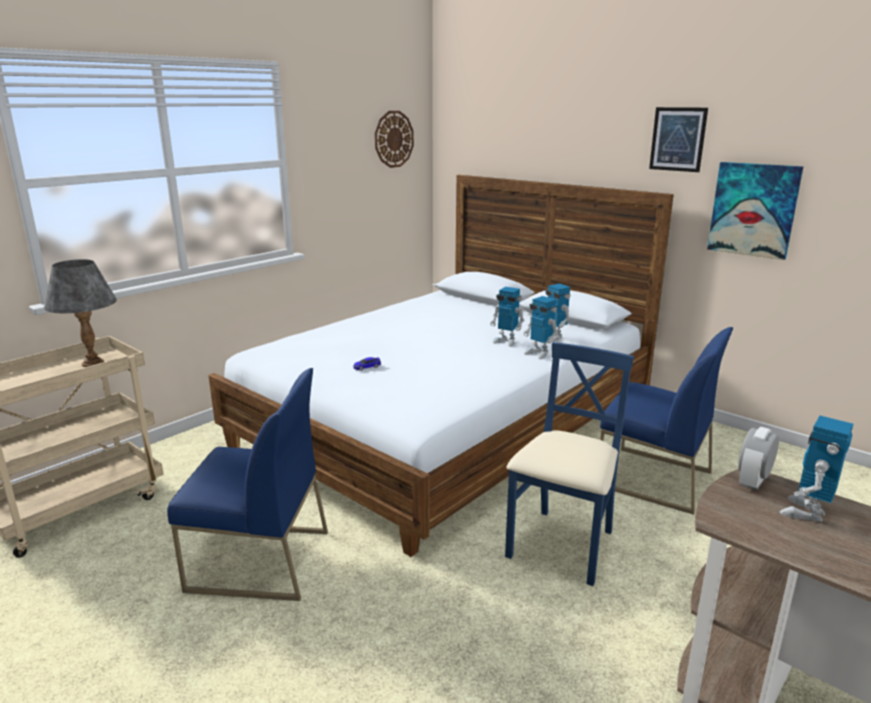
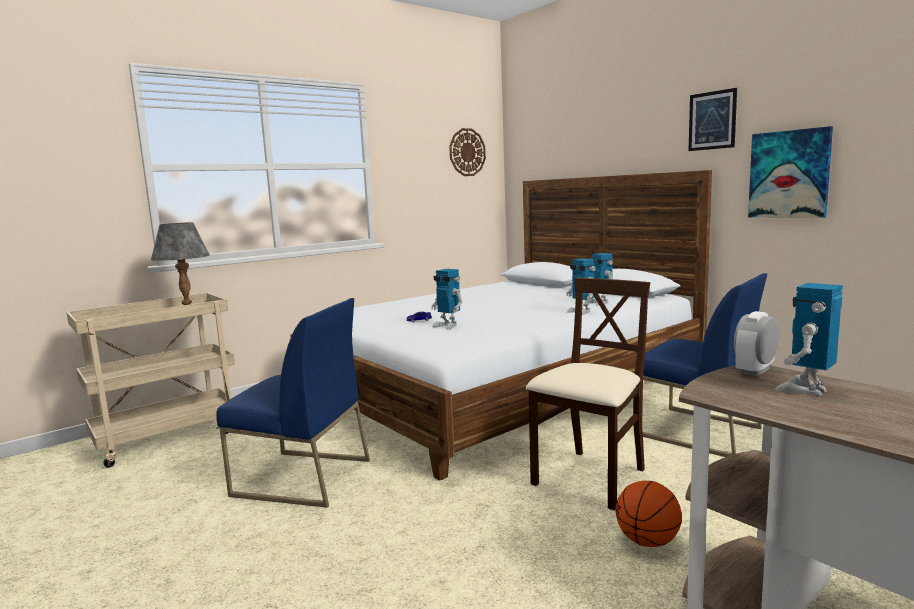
camera: 10 degrees right, 10 degrees down
toy robot [490,287,524,347] -> toy robot moved to [431,269,463,330]
blue chair [505,342,634,586] -> beige chair [526,278,650,510]
none -> basketball [616,481,682,547]

